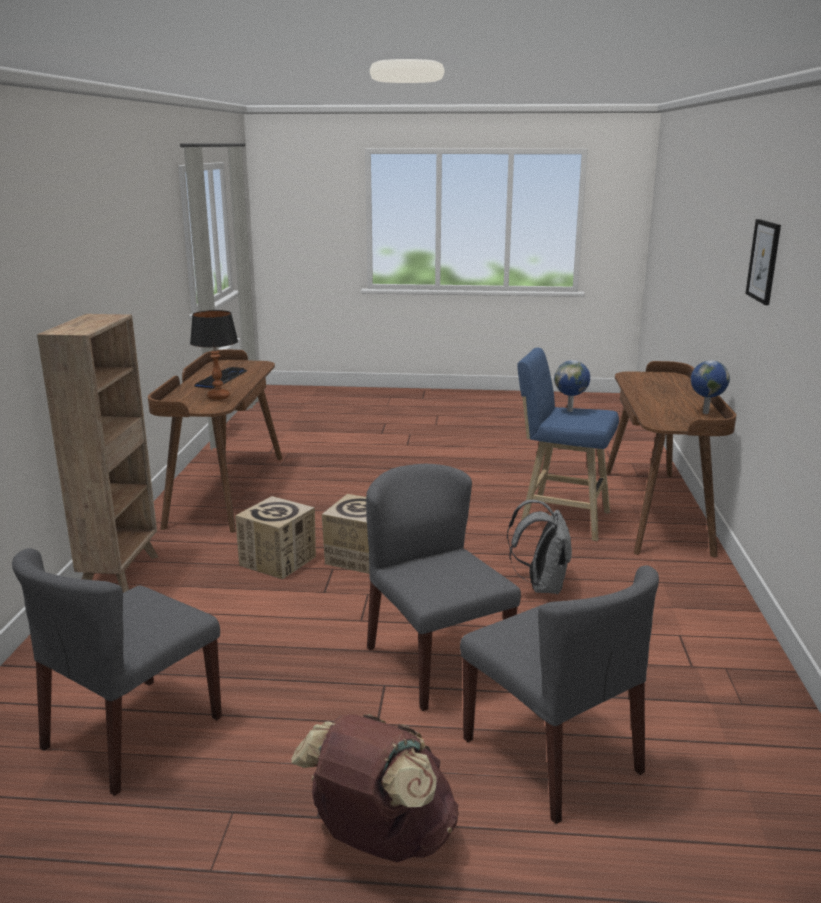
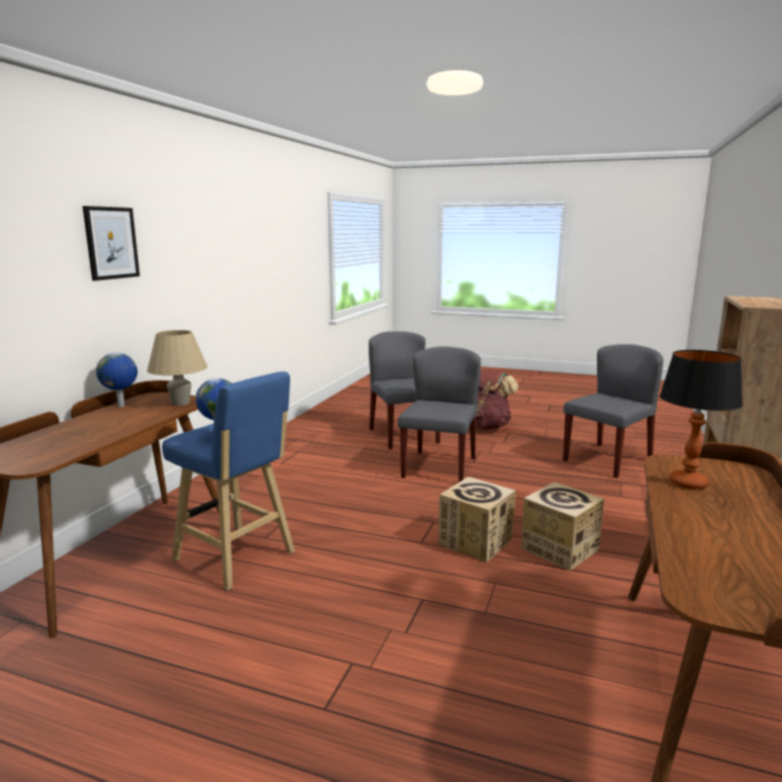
camera: 165 degrees left, 5 degrees down
keyboard [194,367,248,389] -> none
grey chair [366,464,521,711] -> grey chair turned 150 degrees counterclockwise [398,346,481,482]
grey backpack [507,499,572,594] -> none
none -> beige table lamp [147,330,207,406]

